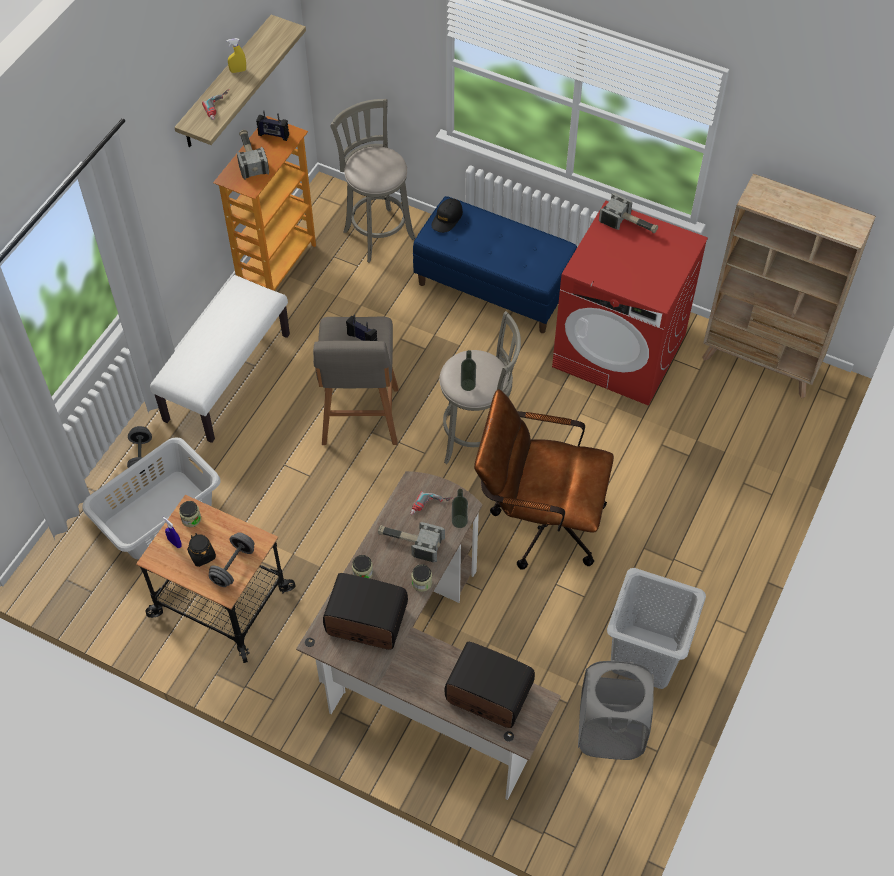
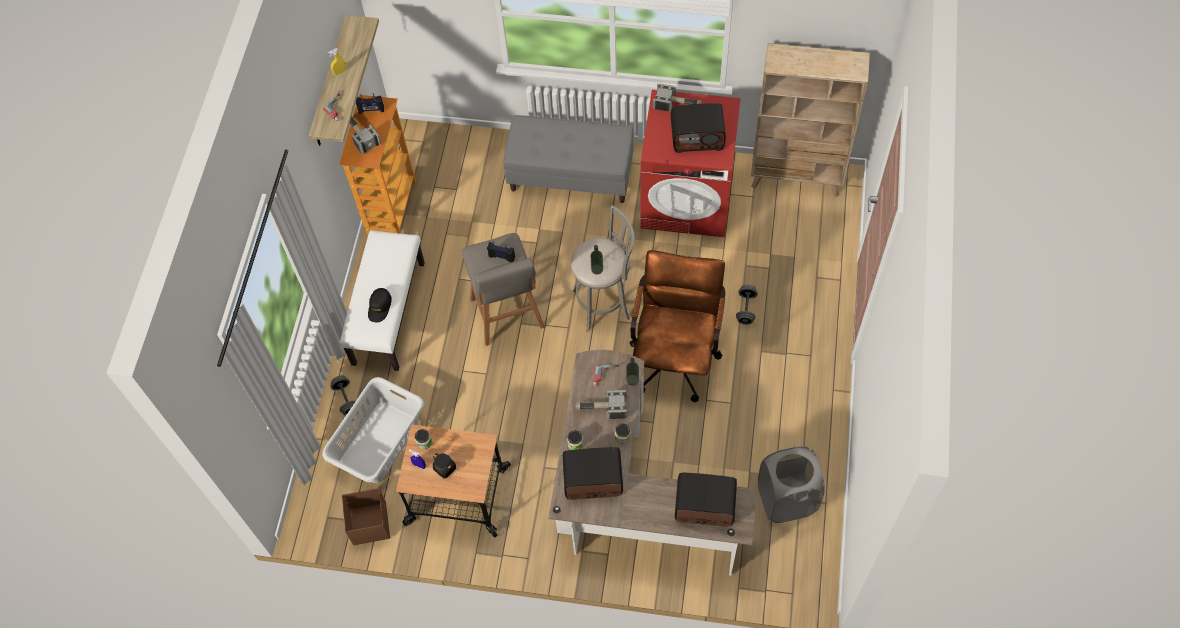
camera: 15 degrees left, 5 degrees up
grey dumbbell [208,532,255,587] -> grey dumbbell moved to [736,285,758,325]
grey stool [331,99,416,263] -> none
blue bench [413,196,577,333] -> grey bench [503,115,634,203]
black cap [431,198,463,233] -> black cap moved to [368,288,392,322]
brown office chair [474,389,614,570] -> brown office chair turned 105 degrees clockwise [630,250,725,402]
grey laundry basket [607,568,706,689] -> none
none -> brown storage box [342,488,390,545]
none -> radio [671,103,726,153]

